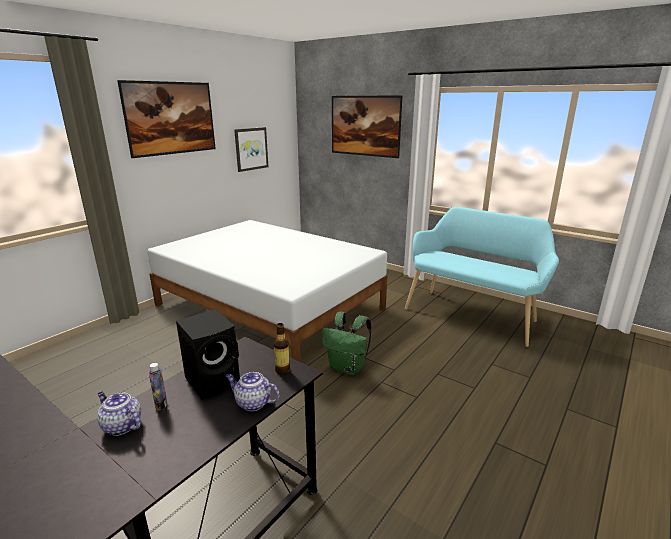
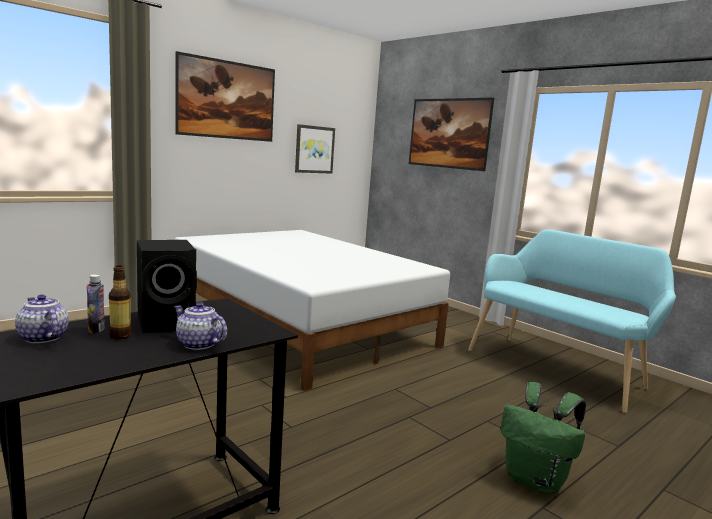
camera: 10 degrees right, 10 degrees down
bottle [274,323,290,374] -> bottle moved to [109,265,132,340]
green backpack [322,312,372,375] -> green backpack moved to [500,382,586,494]

